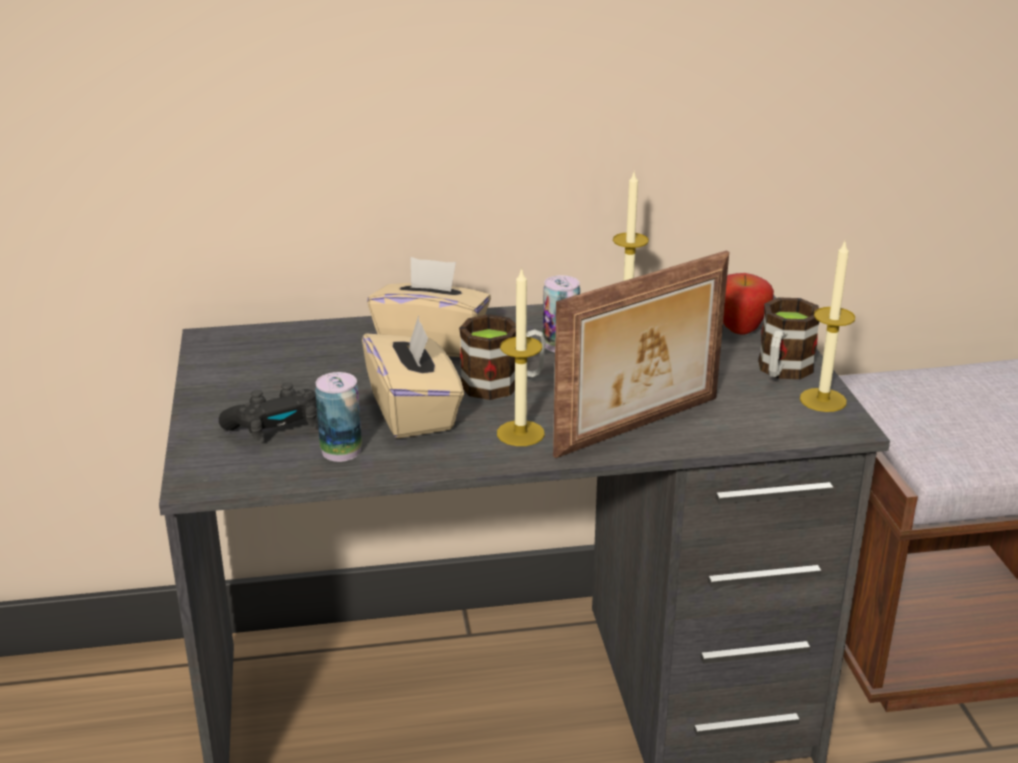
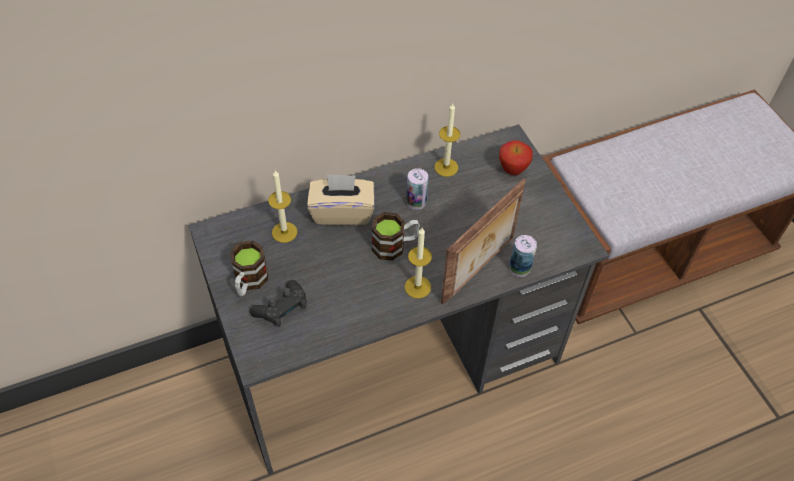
camera: 15 degrees left, 25 degrees up
can [315,372,362,462] -> can moved to [510,235,537,277]
beige tissue box [362,316,464,438] -> none
mug [758,297,819,379] -> mug moved to [230,241,268,297]
candle [800,239,855,412] -> candle moved to [268,170,297,243]

